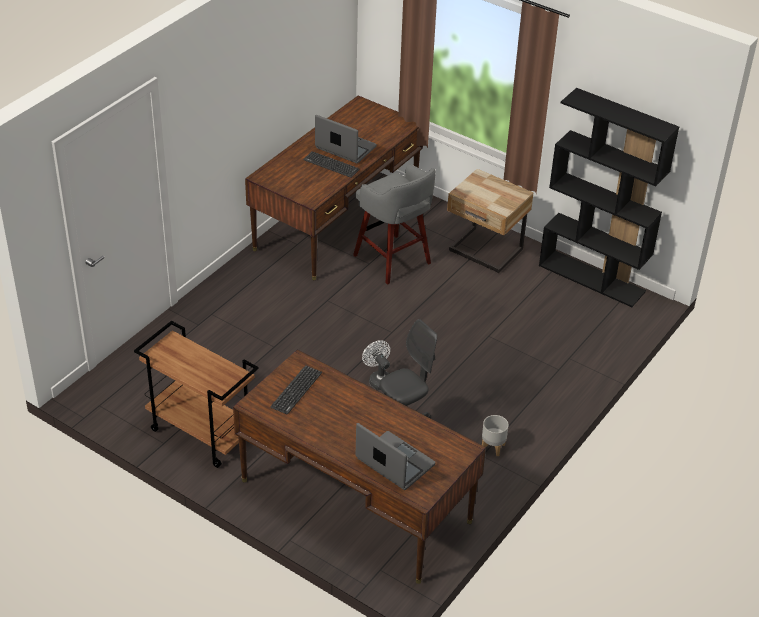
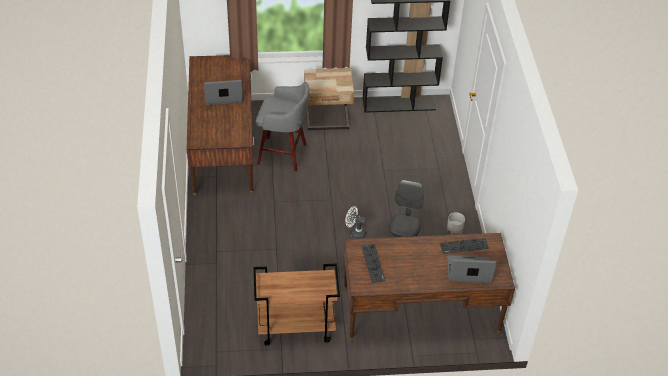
camera: 40 degrees left, 5 degrees up
keyboard [303,151,360,178] -> keyboard moved to [440,238,489,254]

